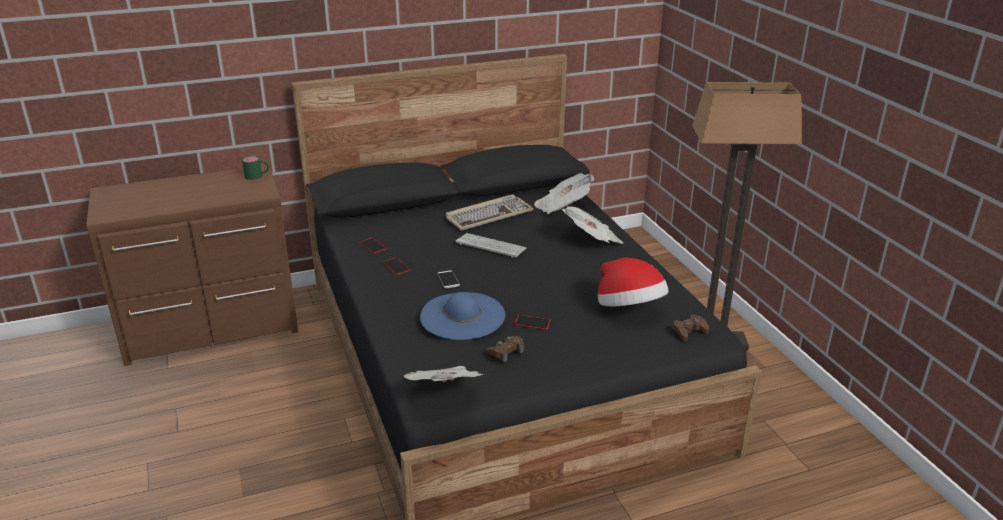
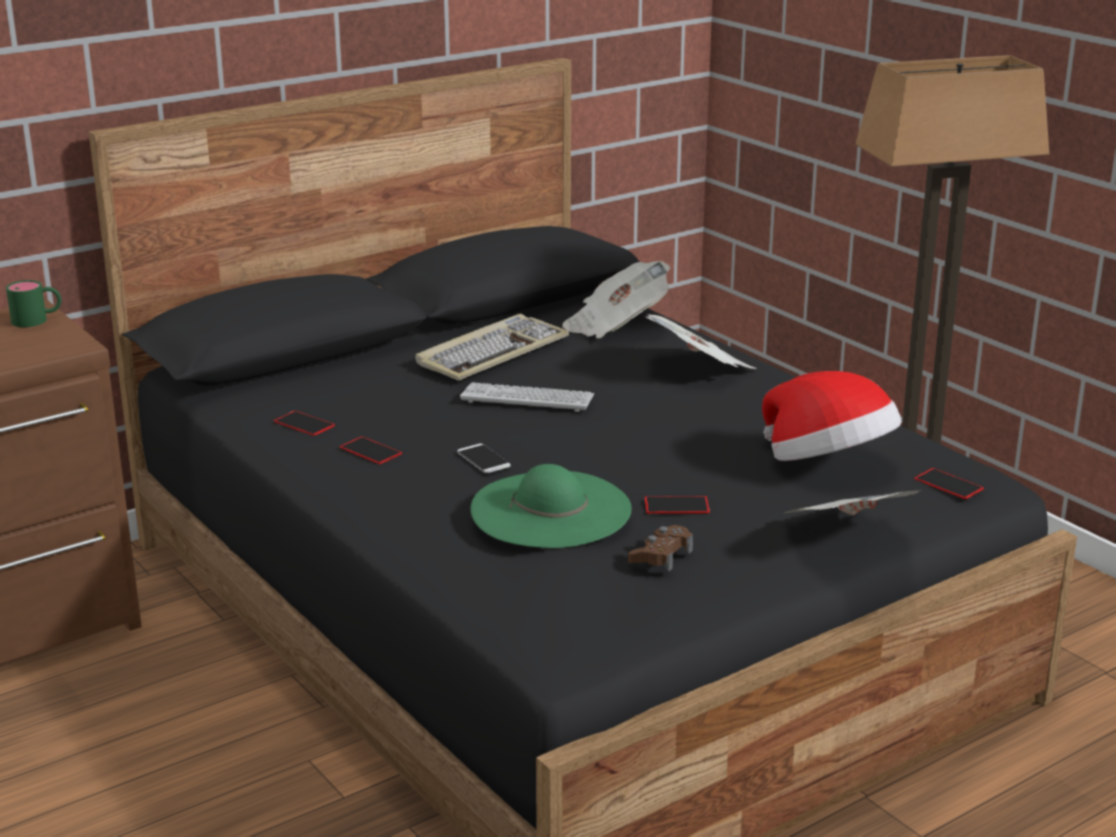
camera: 15 degrees left, 5 degrees down
newspaper [404,366,484,382] -> newspaper moved to [785,490,921,516]
blue hat [420,292,505,340] -> green hat [470,464,632,548]
brown game controller [672,314,709,341] -> phone [915,468,984,499]

